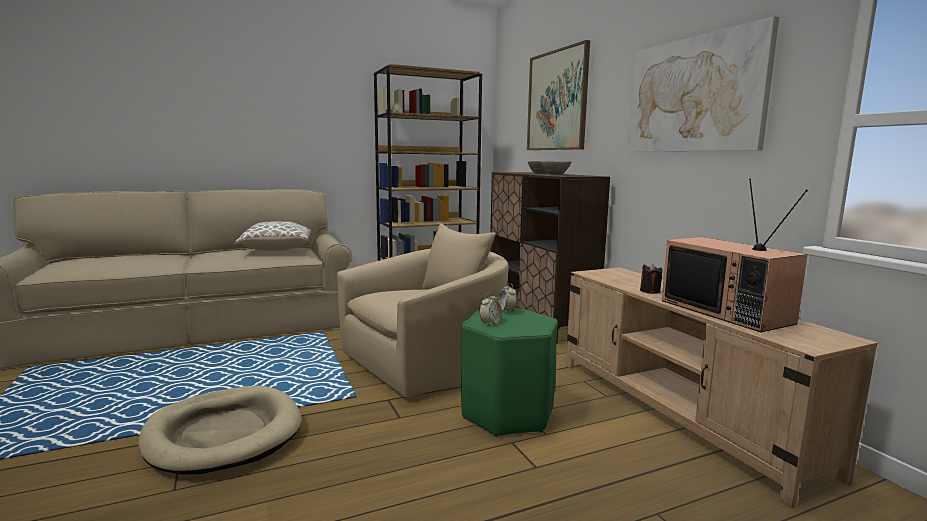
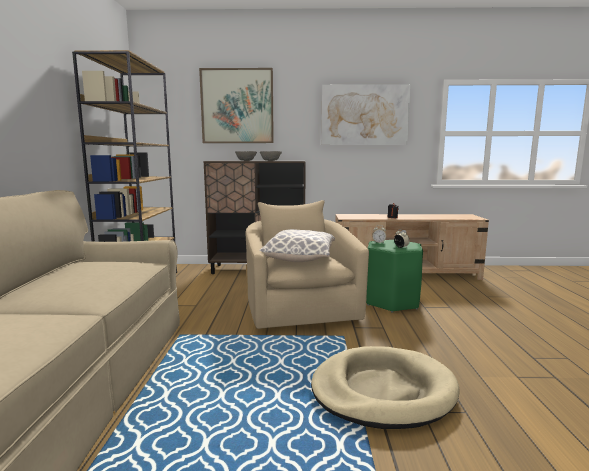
camera: 65 degrees left, 0 degrees up
pillow [235,221,311,251] -> pillow moved to [260,229,335,262]
television [662,178,808,332] -> none

